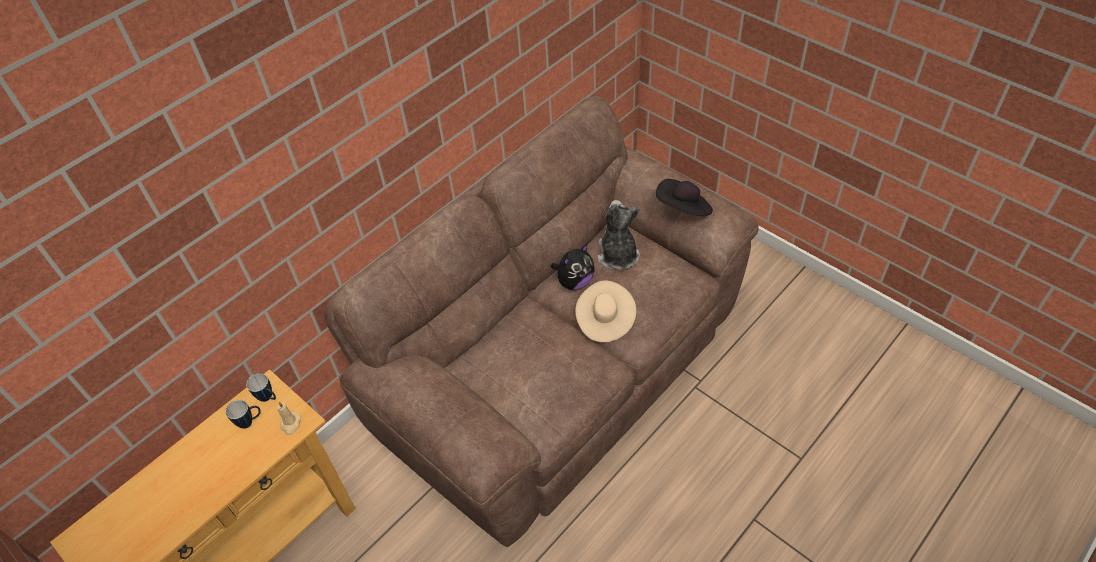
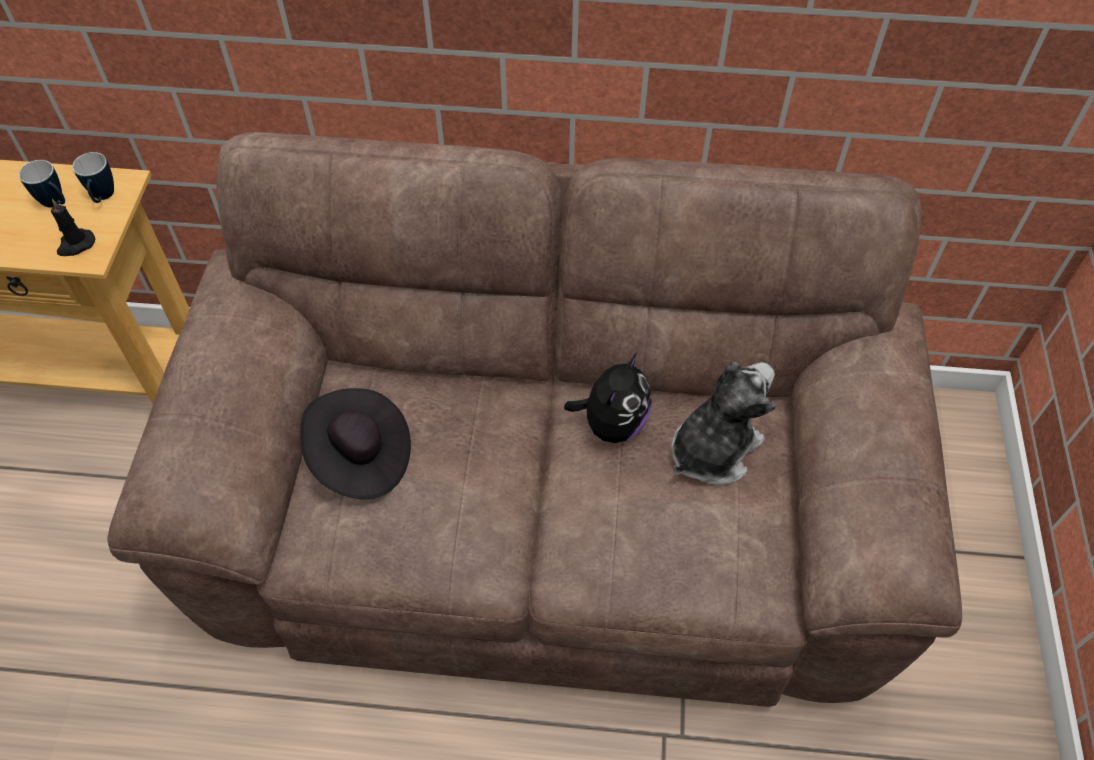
camera: 50 degrees right, 5 degrees up
beige candle [277,402,301,435] -> black candle [51,199,95,256]
plush toy [551,243,595,290] -> plush toy turned 75 degrees counterclockwise [564,353,652,443]
beige hat [575,280,636,342] -> none
black hat [656,179,713,216] -> black hat moved to [300,388,411,499]

